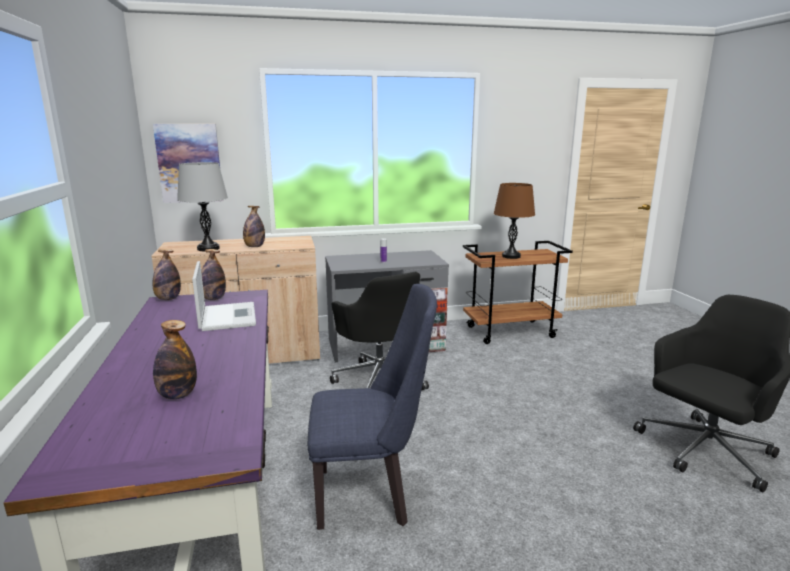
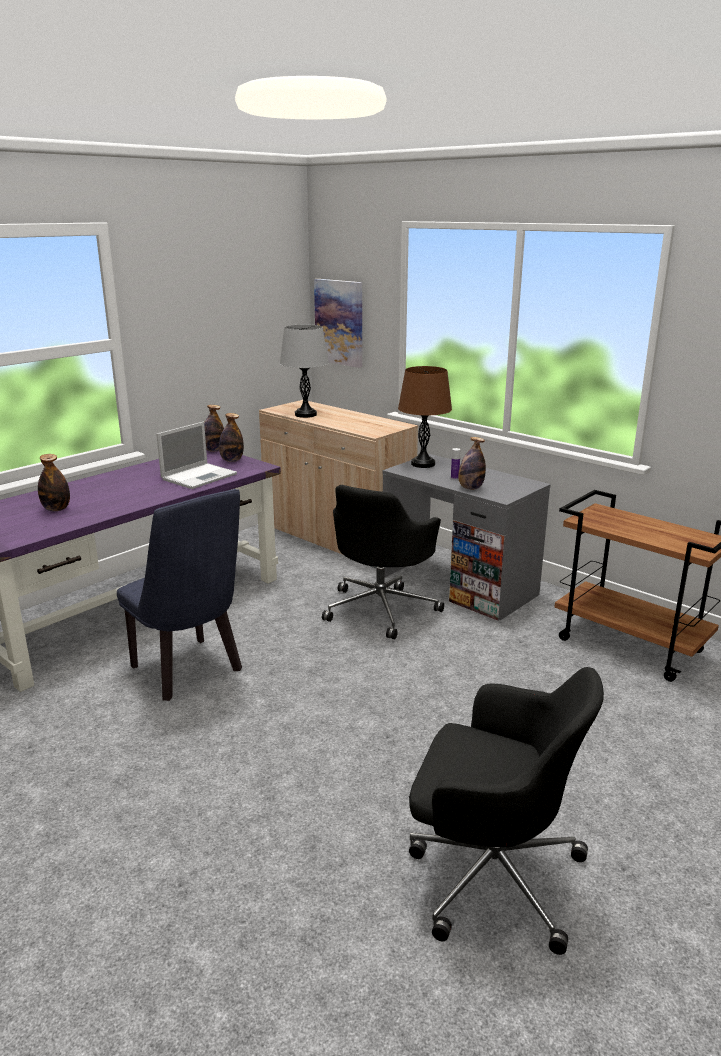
camera: 55 degrees right, 5 degrees up
bottle [243,206,265,247] -> bottle moved to [458,437,486,490]
brown table lamp [494,183,535,259] -> brown table lamp moved to [398,366,452,468]

